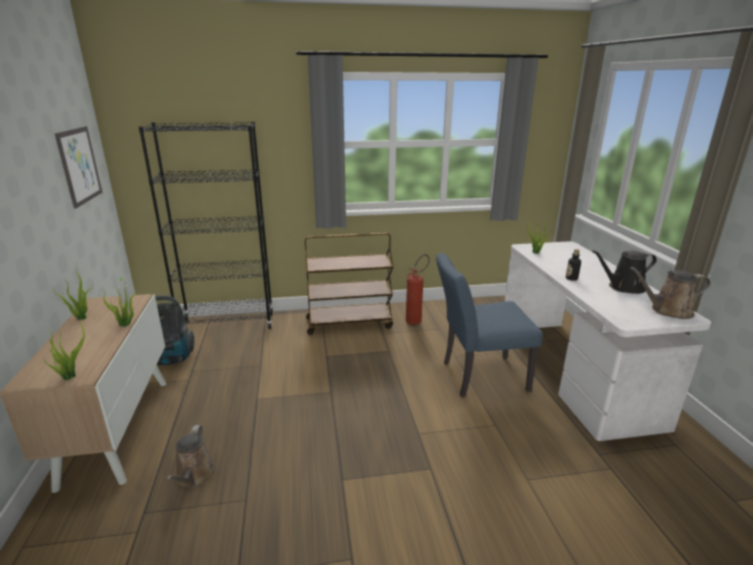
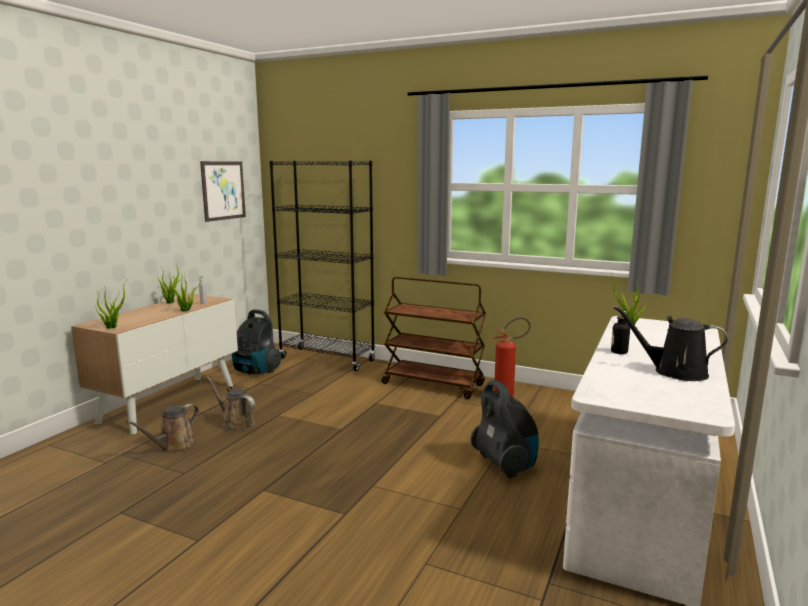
camera: 35 degrees right, 10 degrees down
blue chair [436,253,543,397] -> vacuum cleaner [471,380,539,478]
brown watering can [630,267,711,319] -> brown watering can moved to [206,376,255,432]

